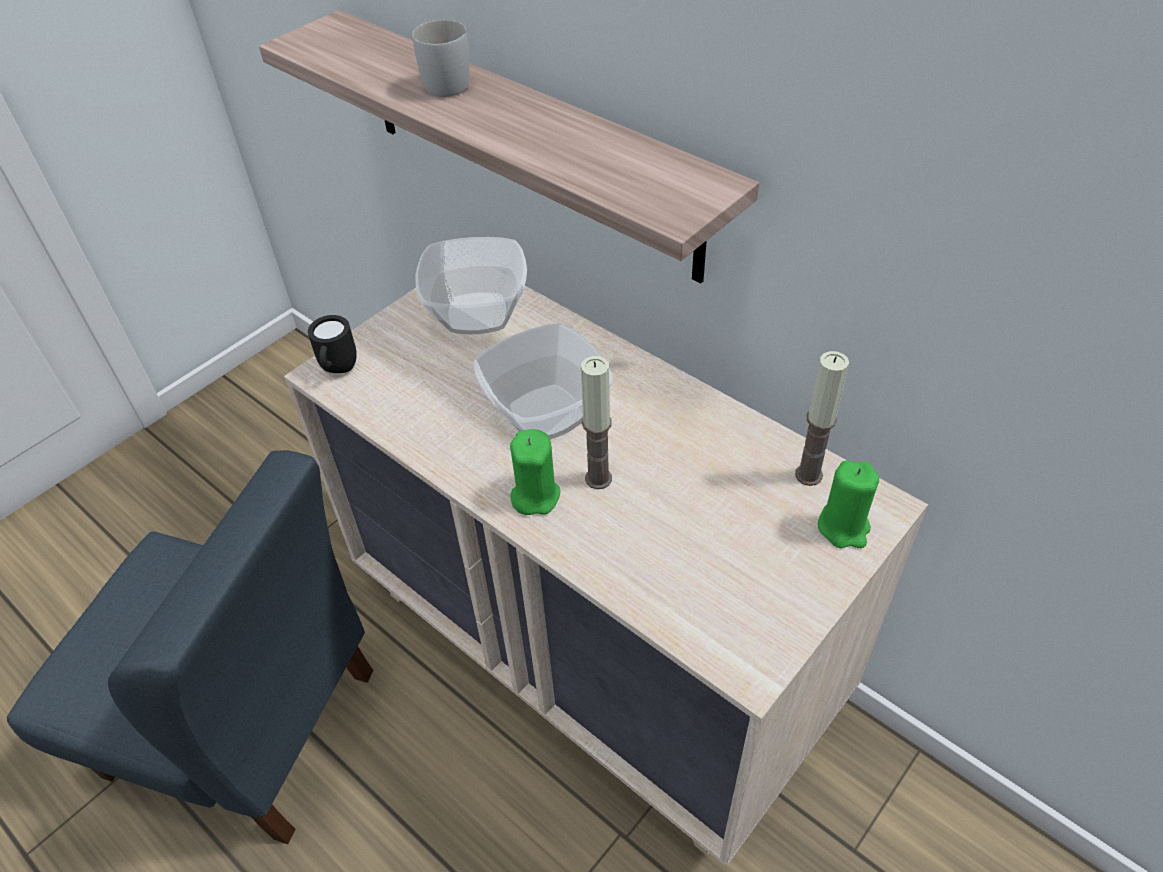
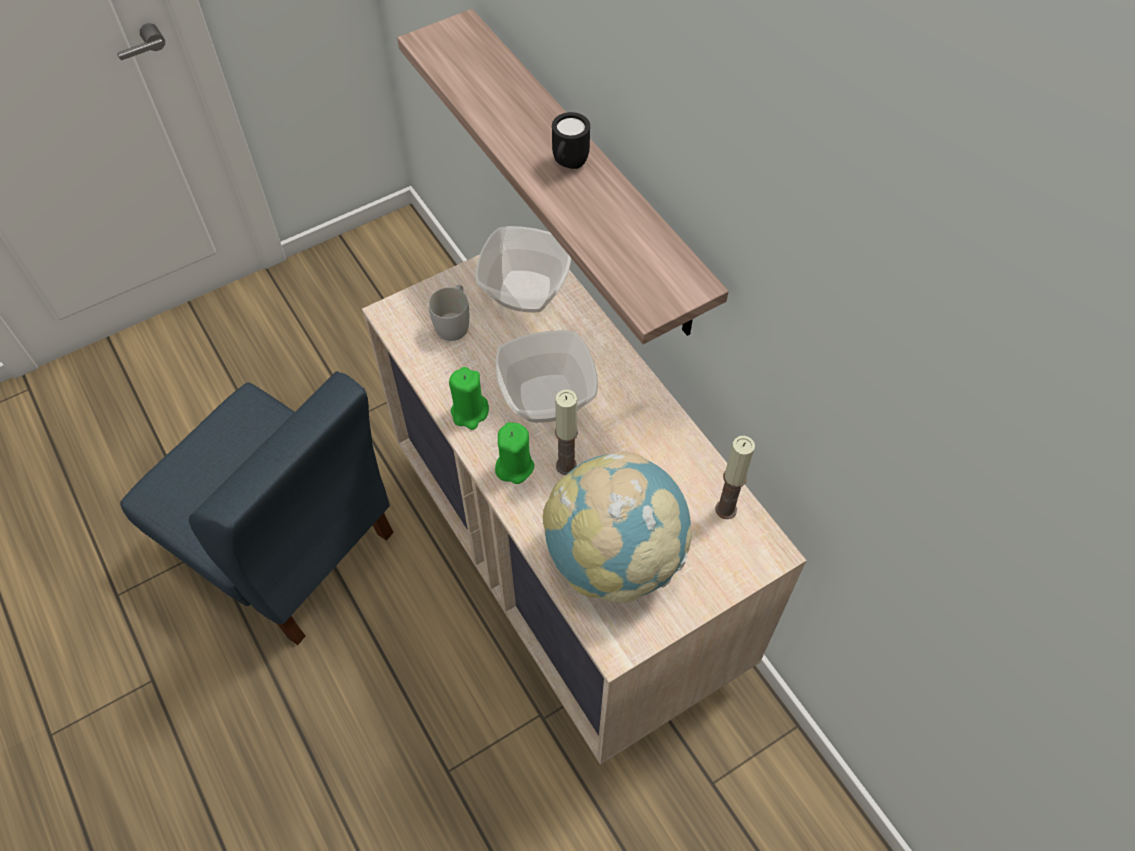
camera: 15 degrees right, 10 degrees up
black mug [308,315,357,373] -> black mug moved to [552,112,590,169]
white mug [412,20,470,97] -> white mug moved to [428,285,469,341]
green candle [818,460,879,548] -> green candle moved to [449,367,489,430]
none -> globe [543,452,692,603]

